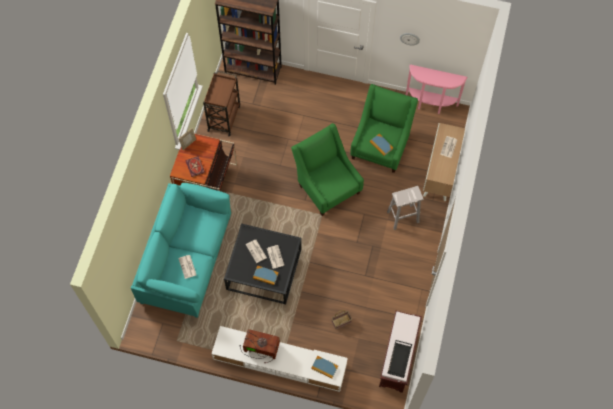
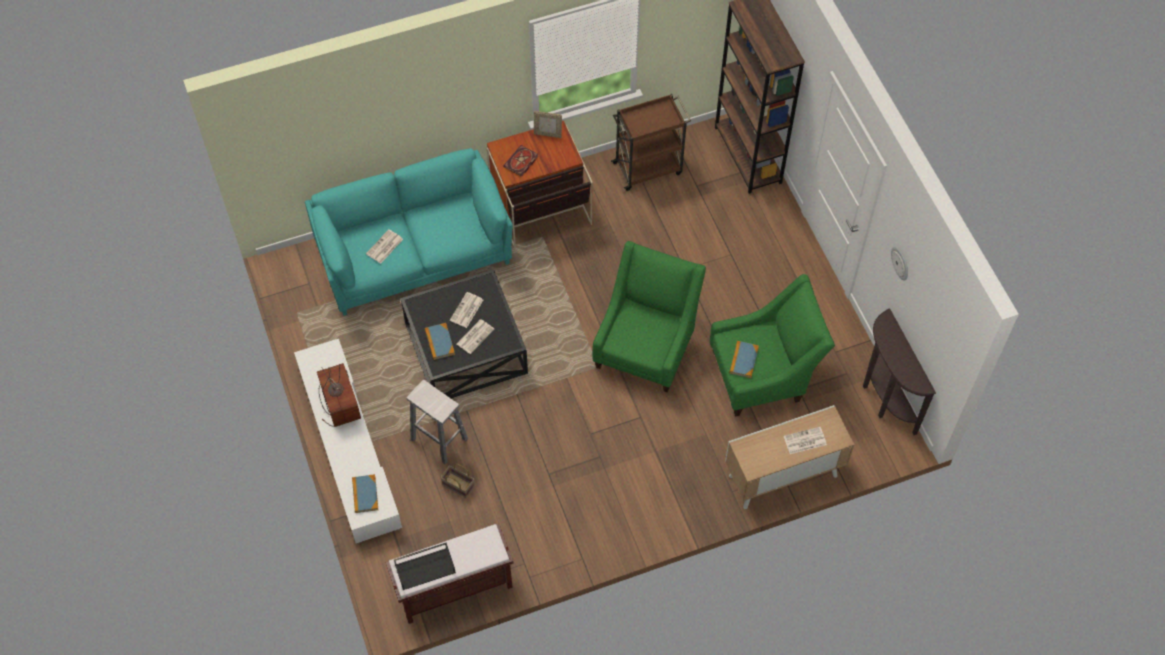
camera: 55 degrees right, 5 degrees down
white stool [387,186,423,230] -> white stool moved to [406,379,468,464]
pink console table [406,65,468,114] -> brown console table [863,309,936,435]

